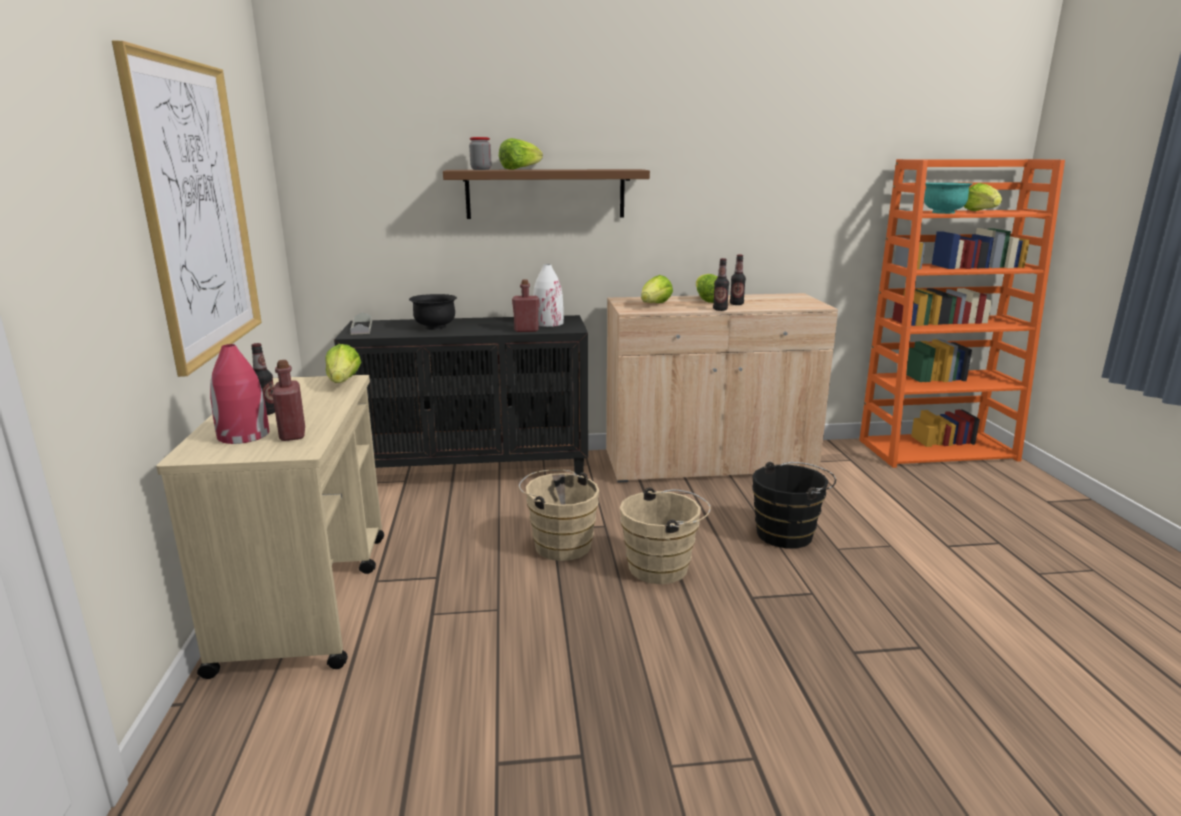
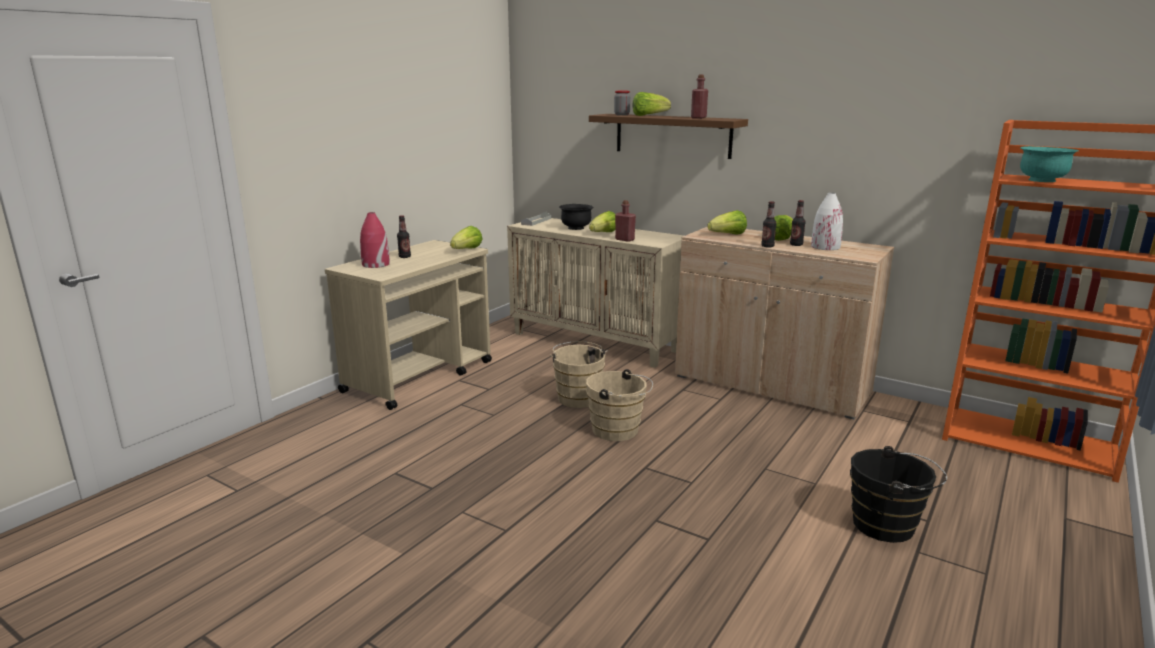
camera: 40 degrees right, 0 degrees up
picture [112,40,262,377] -> none
red bottle [272,360,305,441] -> red bottle moved to [691,74,708,119]
black cabinet [334,315,588,475] -> beige cabinet [507,218,684,368]
white vase [533,264,564,327] -> white vase moved to [811,193,843,250]
black bucket [752,462,836,548] -> black bucket moved to [850,446,947,543]
lettuce [964,183,1002,211] -> lettuce moved to [589,211,615,232]

